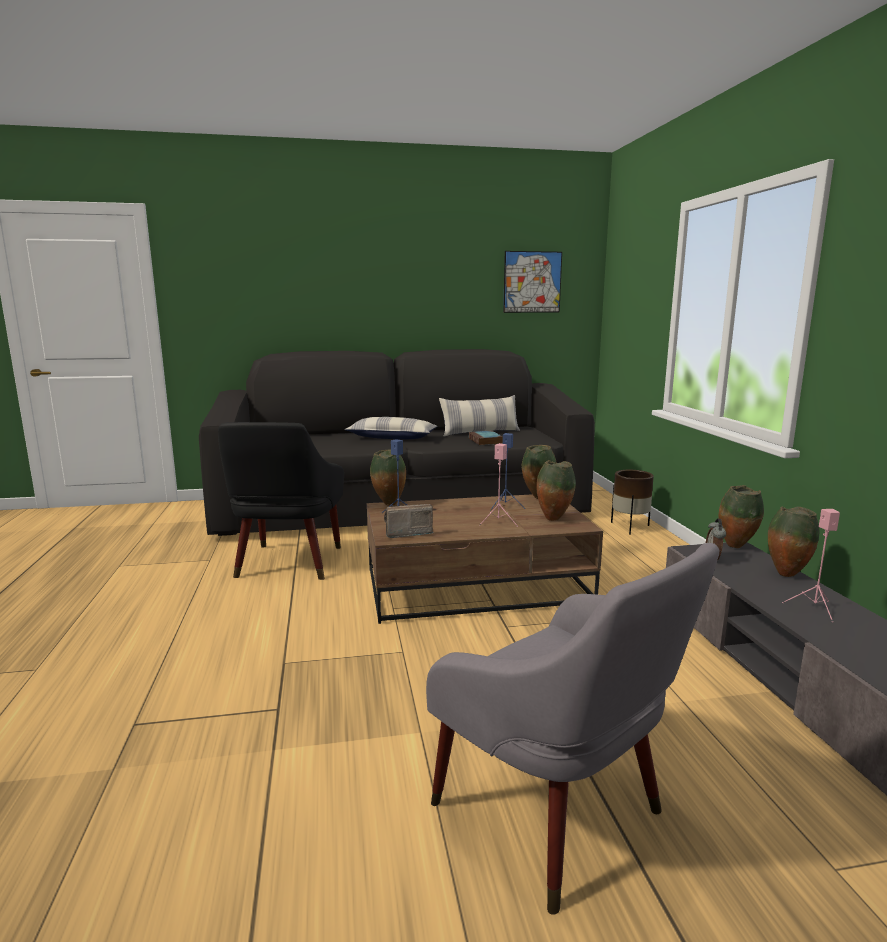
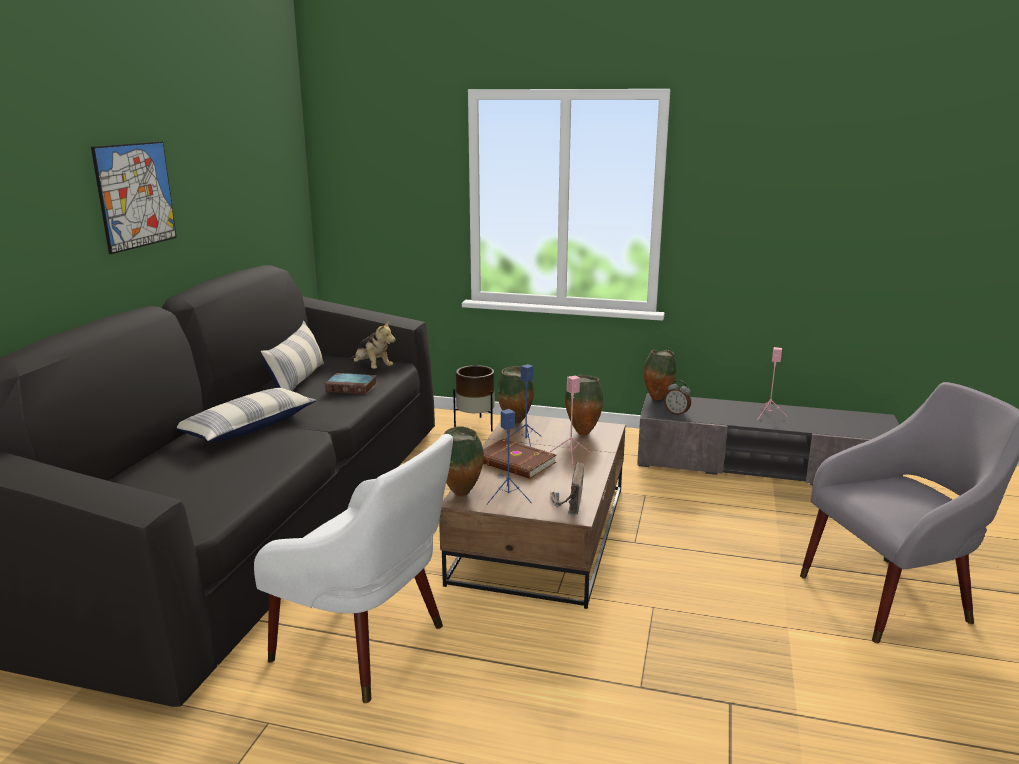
camera: 65 degrees left, 5 degrees up
black armchair [218,422,344,580] -> white armchair [254,434,453,703]
picture [503,251,562,313] -> picture moved to [91,141,177,254]
vase [768,507,819,577] -> none
none -> plush toy [350,320,396,369]
none -> brown book [483,439,556,479]

